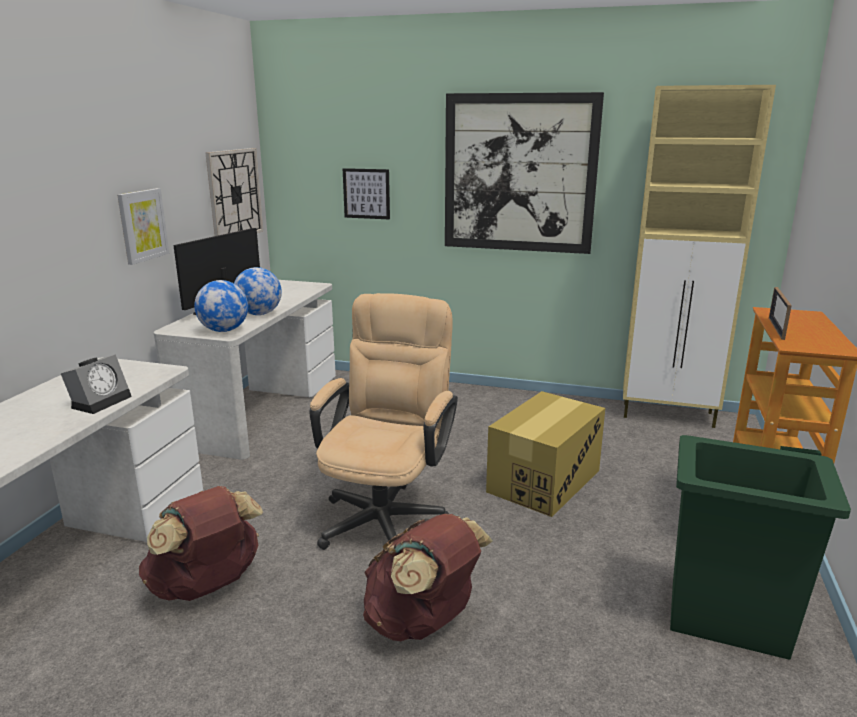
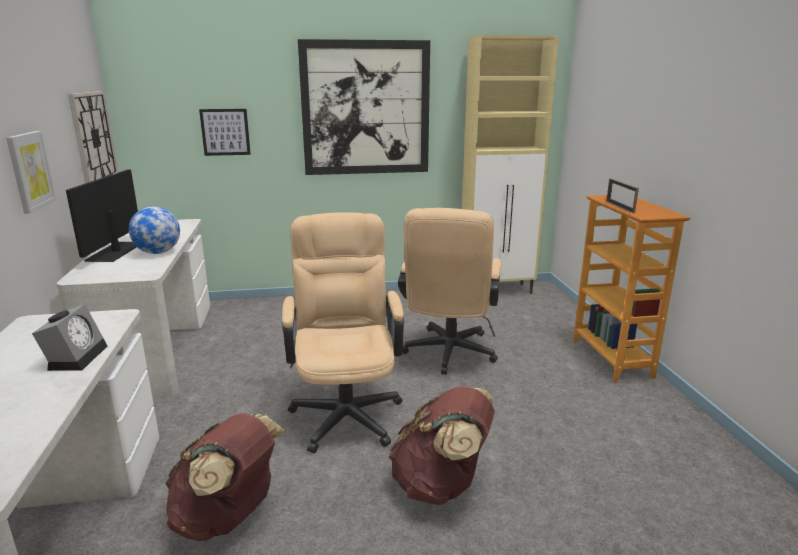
camera: 25 degrees left, 0 degrees up
globe [194,280,248,332] -> none
cardboard box [486,391,605,517] -> beige office chair [398,208,502,375]
green trash can [670,435,851,660] -> none

